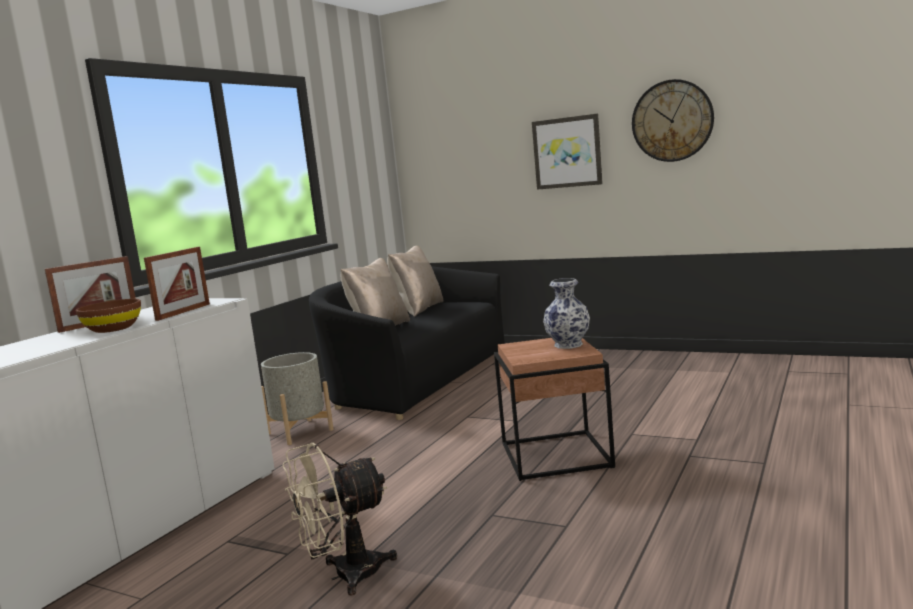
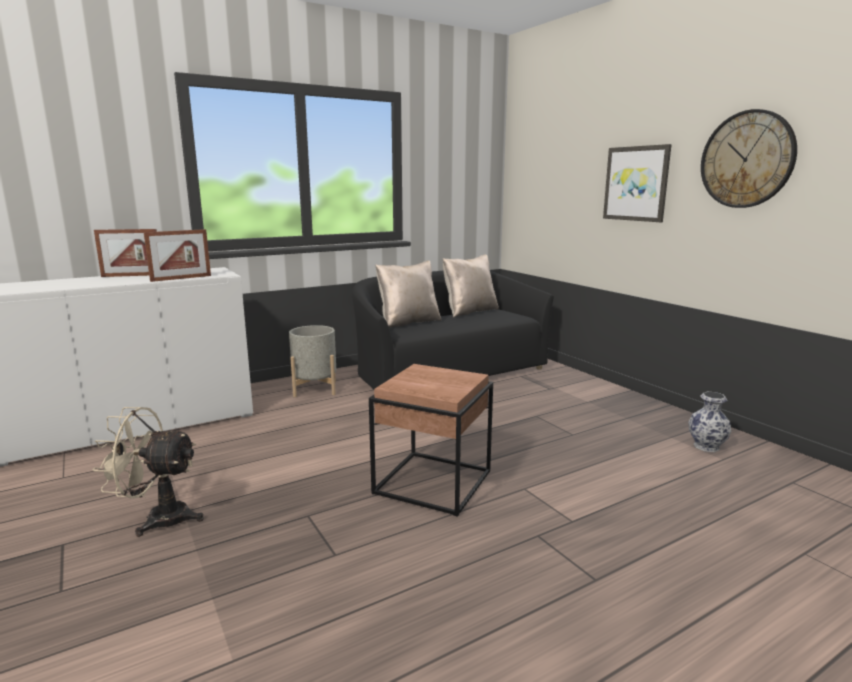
camera: 30 degrees right, 5 degrees up
brown bowl [76,299,141,333] -> none
vase [543,278,590,349] -> vase moved to [688,392,731,452]

